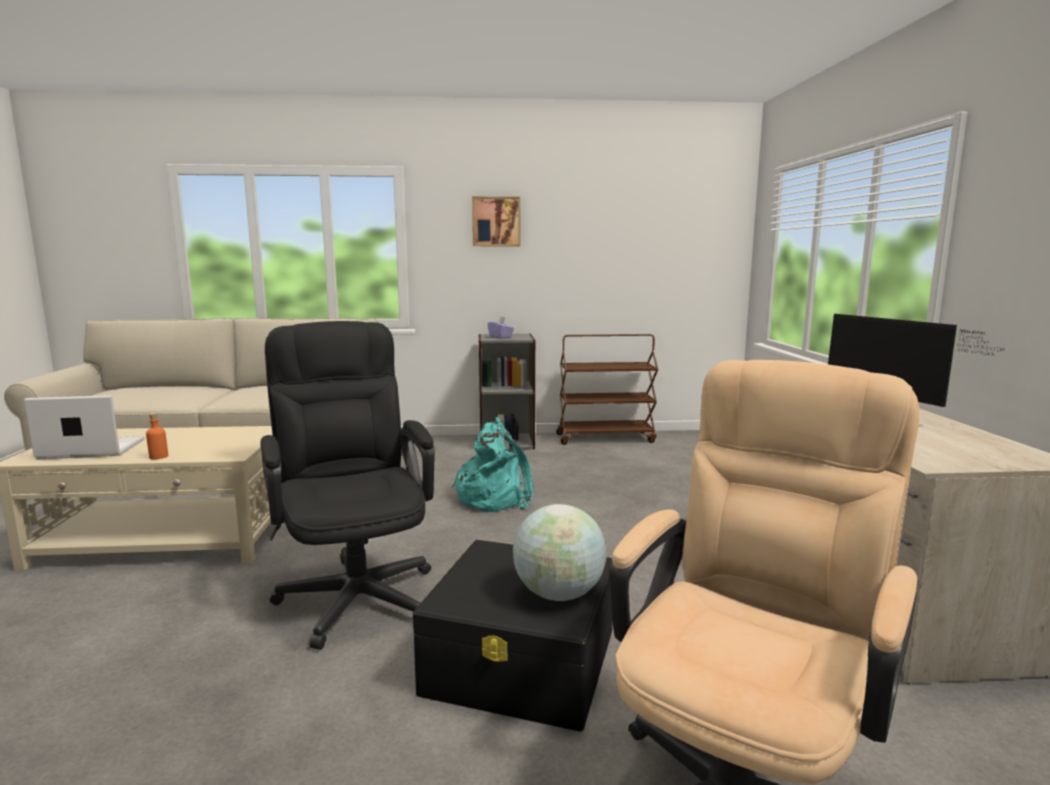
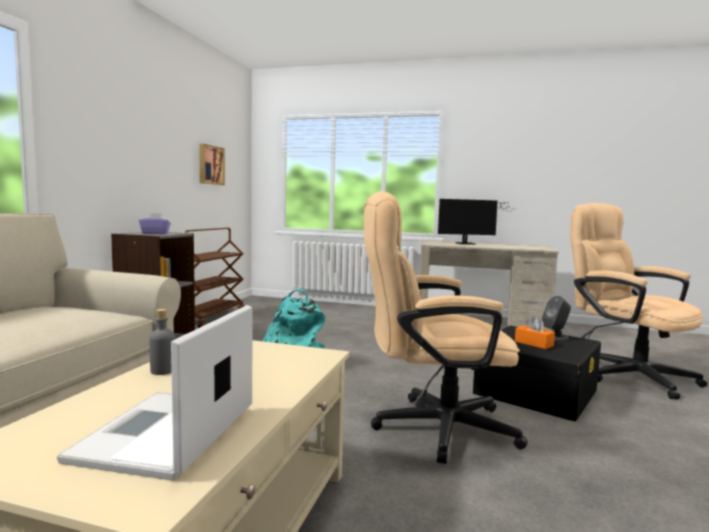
camera: 70 degrees left, 5 degrees down
orange bottle [146,413,168,459] -> none
black office chair [260,321,435,650] -> beige office chair [364,191,528,464]
picture [472,197,520,246] -> picture moved to [199,144,225,185]
globe [513,504,607,601] -> grey speaker [542,296,571,341]
none -> grey bottle [149,309,175,375]
none -> orange tissue box [515,316,555,349]

